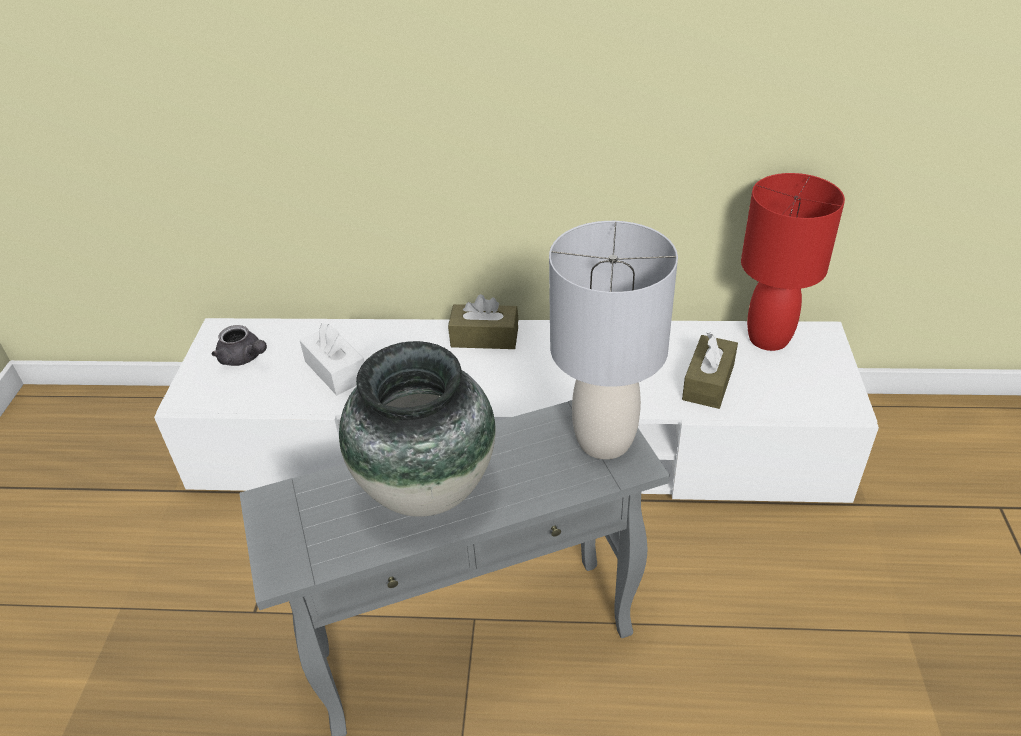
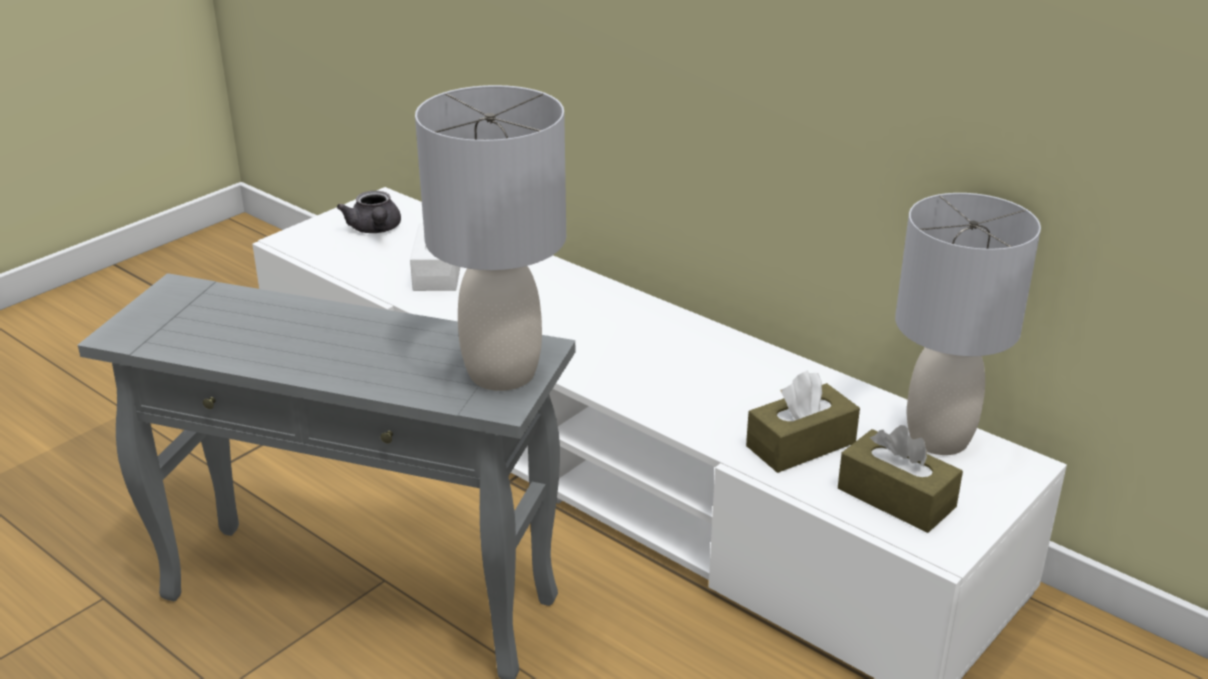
camera: 35 degrees right, 10 degrees down
vase [339,341,496,517] -> none
brown tissue box [448,294,518,349] -> brown tissue box moved to [838,425,963,533]
red table lamp [741,173,845,351] -> grey table lamp [895,193,1041,455]

